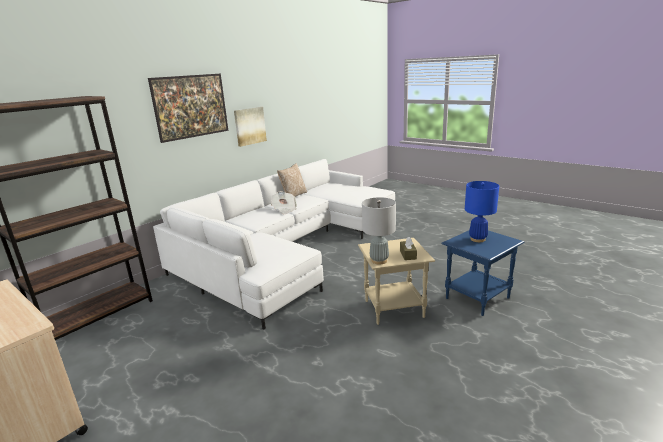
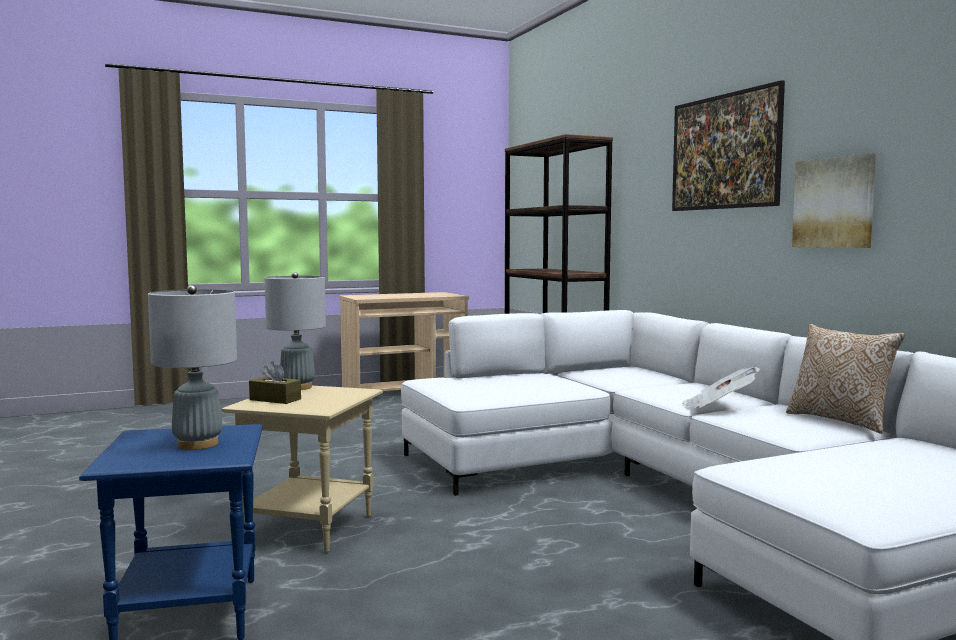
camera: 115 degrees right, 15 degrees down
blue table lamp [465,181,499,242] -> grey table lamp [148,285,237,450]

